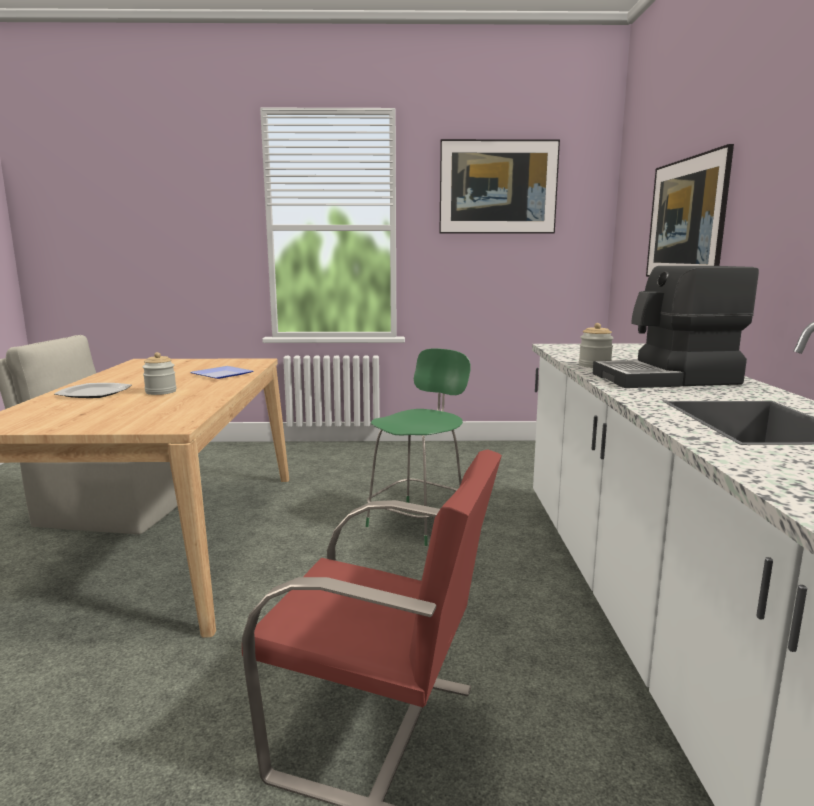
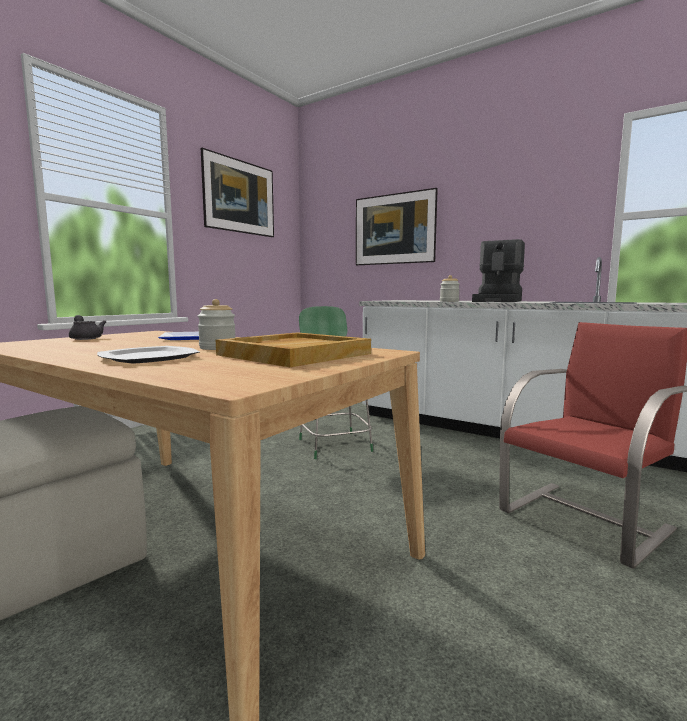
camera: 55 degrees left, 5 degrees down
none -> grey teapot [69,315,106,340]
none -> beige tray [216,332,371,367]

